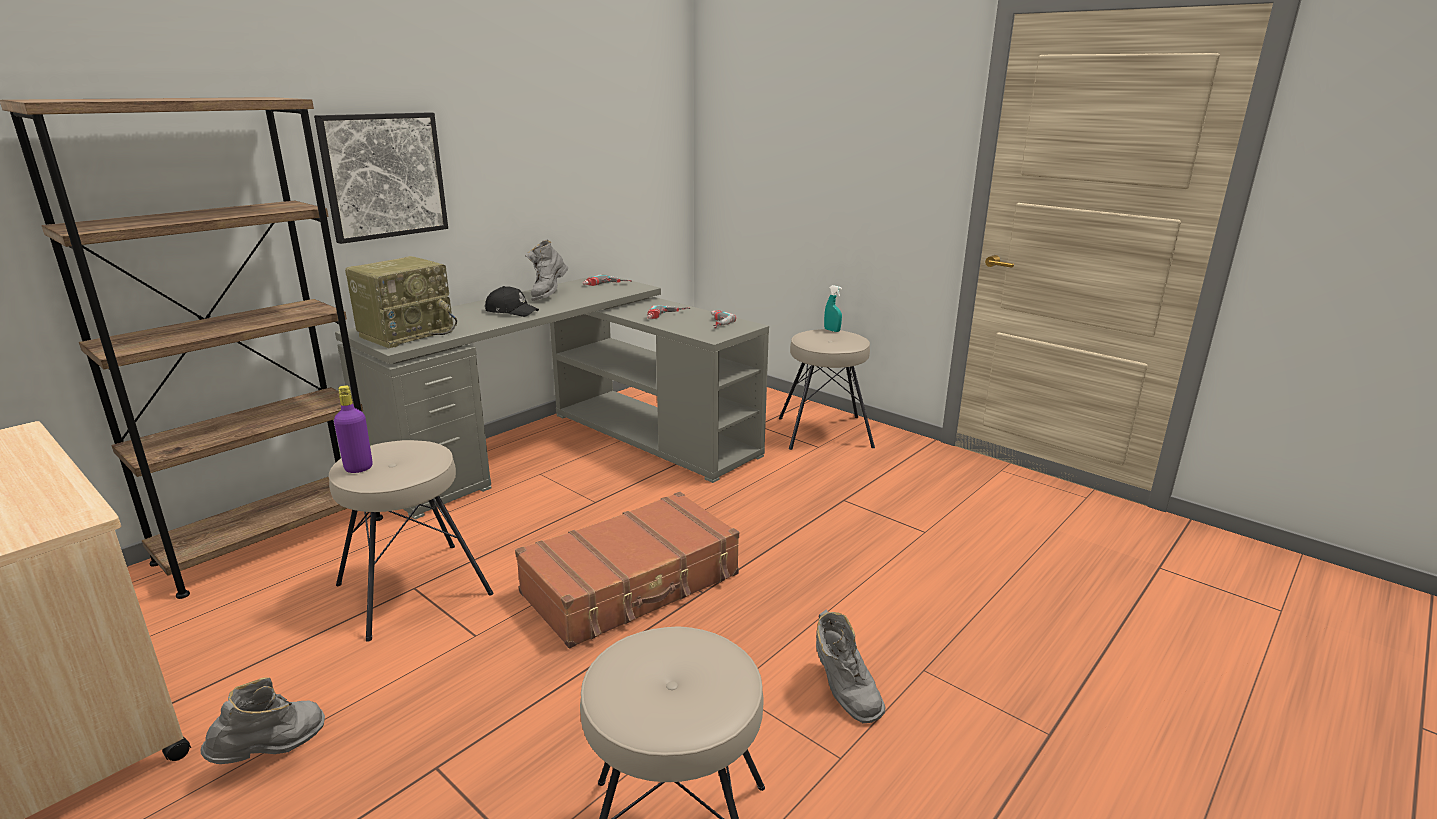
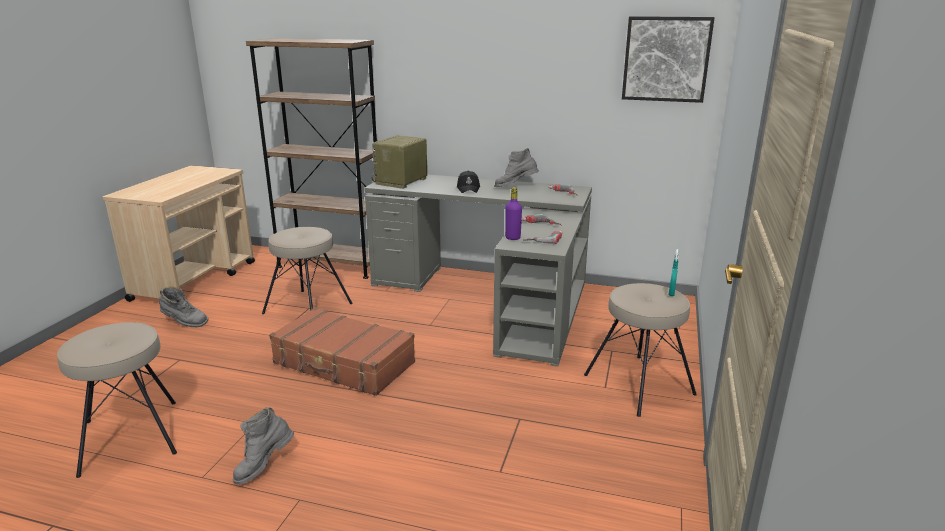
camera: 65 degrees right, 0 degrees up
picture [314,112,448,244] -> picture moved to [622,16,715,103]
purple bottle [334,385,373,473] -> purple bottle moved to [505,187,522,240]
radio [345,256,457,348] -> radio turned 105 degrees clockwise [372,135,427,189]

